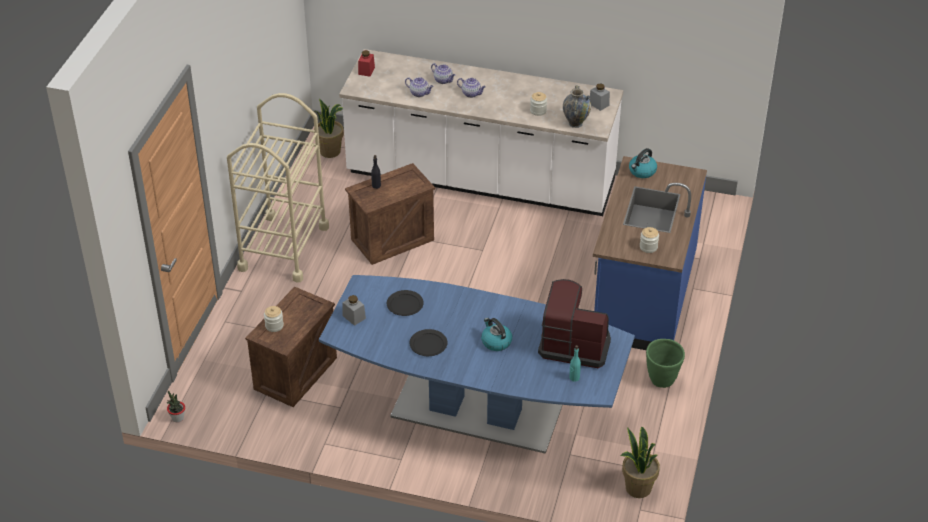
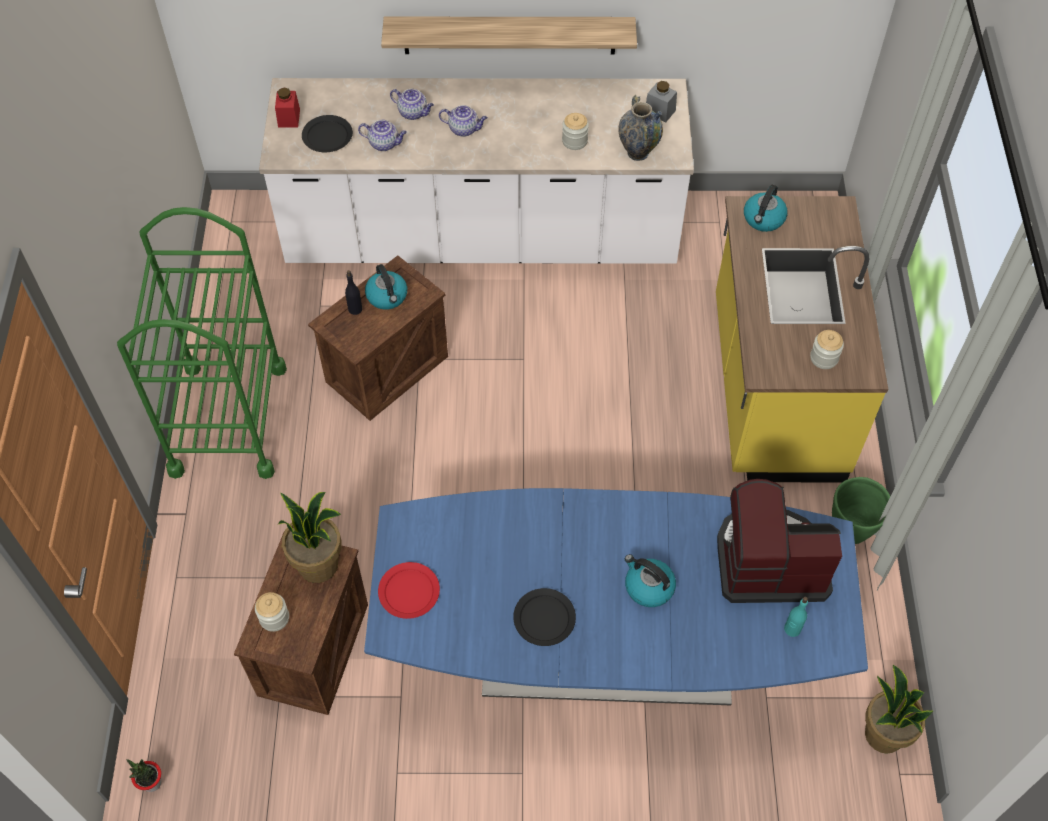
camera: 15 degrees left, 15 degrees up
beige cart [227,93,329,282] -> green cart [117,207,287,479]
potted plant [314,99,344,158] -> potted plant moved to [278,492,341,583]
grey jar [343,295,366,326] -> red plate [378,562,440,619]
black plate [387,290,424,316] -> black plate moved to [302,115,353,152]
blue counter [593,156,707,350] -> yellow counter [716,196,888,482]
none -> kettle [365,264,407,310]
none -> shelf [381,17,637,55]

